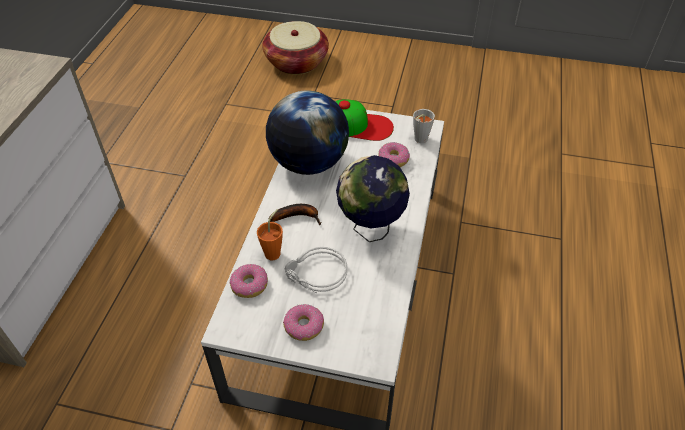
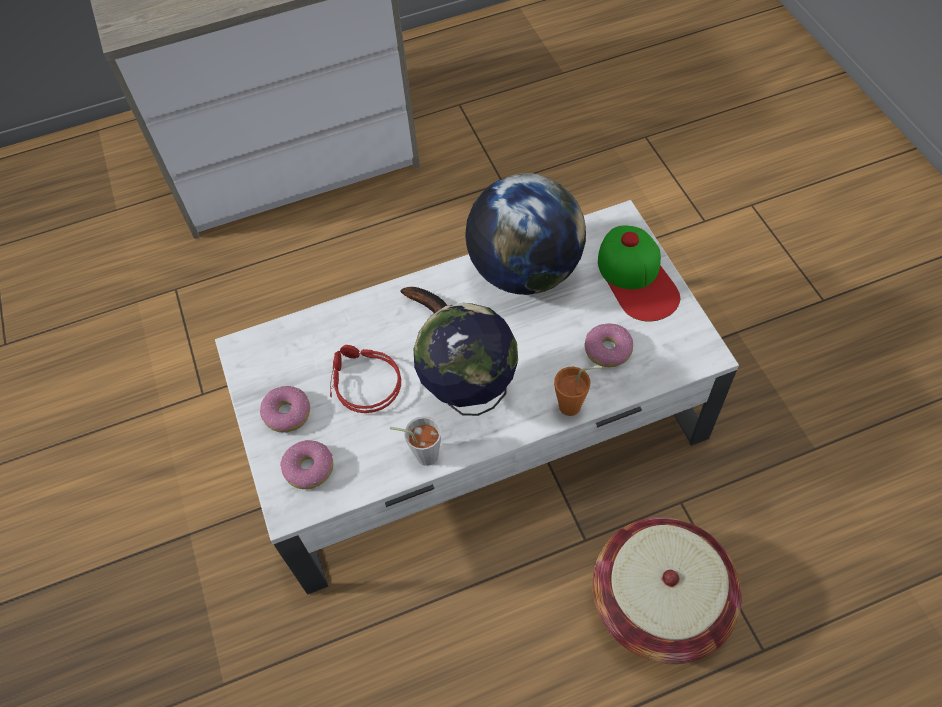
camera: 60 degrees right, 10 degrees up
donut [230,264,268,298] -> donut moved to [280,440,333,489]
orange cup [257,209,283,260] -> orange cup moved to [554,366,602,416]
basket [262,21,329,75] -> basket moved to [592,517,742,664]
grey headphones [285,247,347,293] -> red headphones [330,345,401,413]
grey cup [413,109,435,143] -> grey cup moved to [390,416,441,466]

